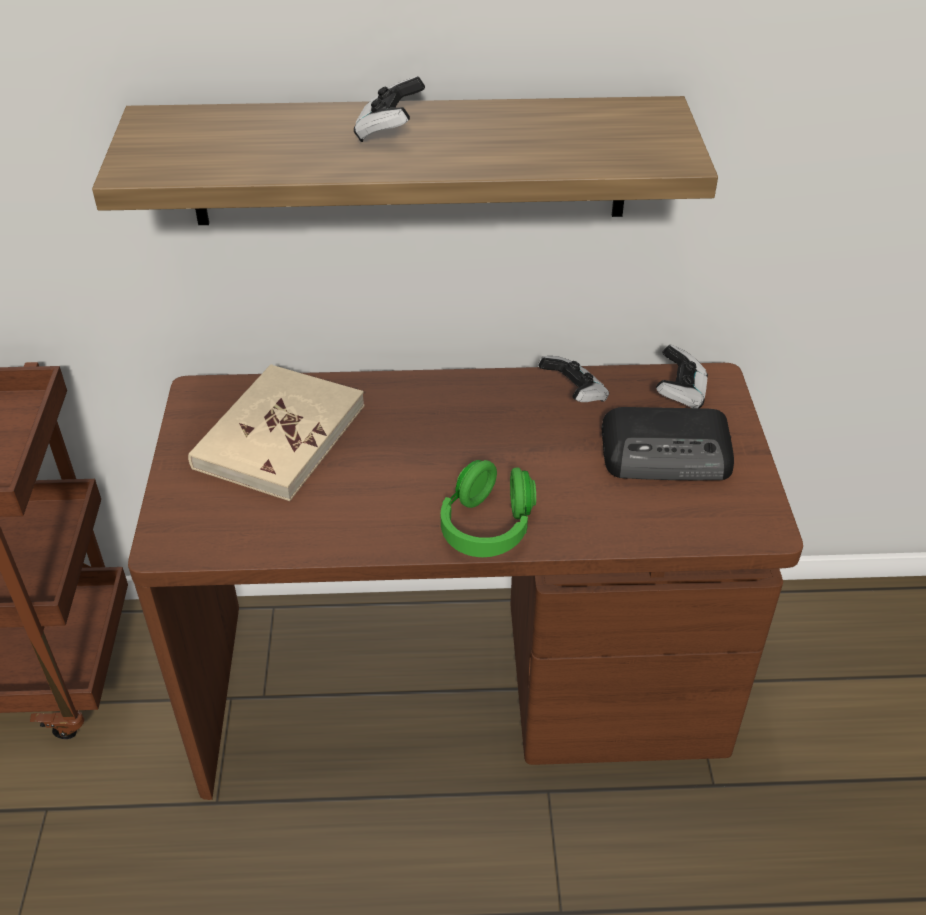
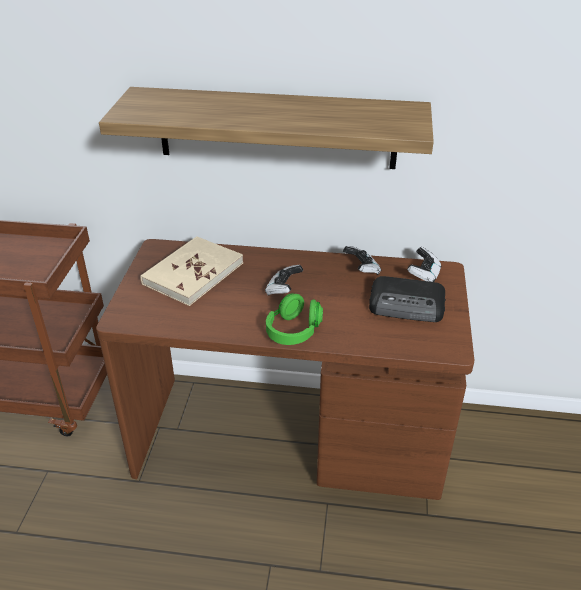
camera: 10 degrees right, 5 degrees down
game controller [354,76,425,142] -> game controller moved to [265,265,303,296]

